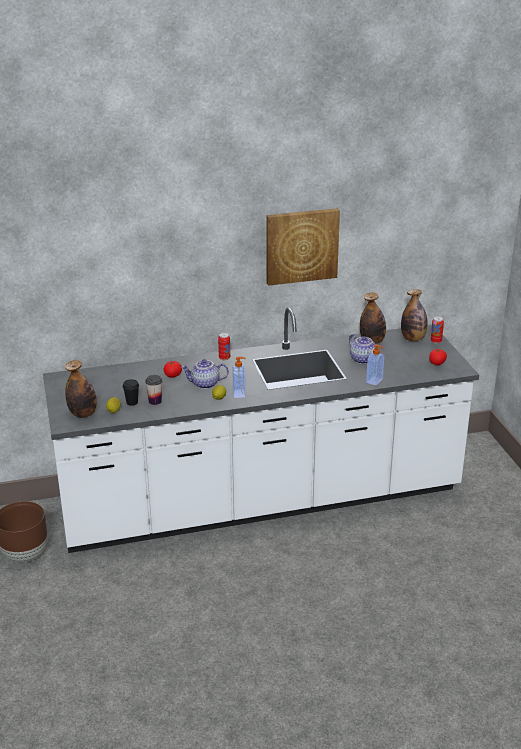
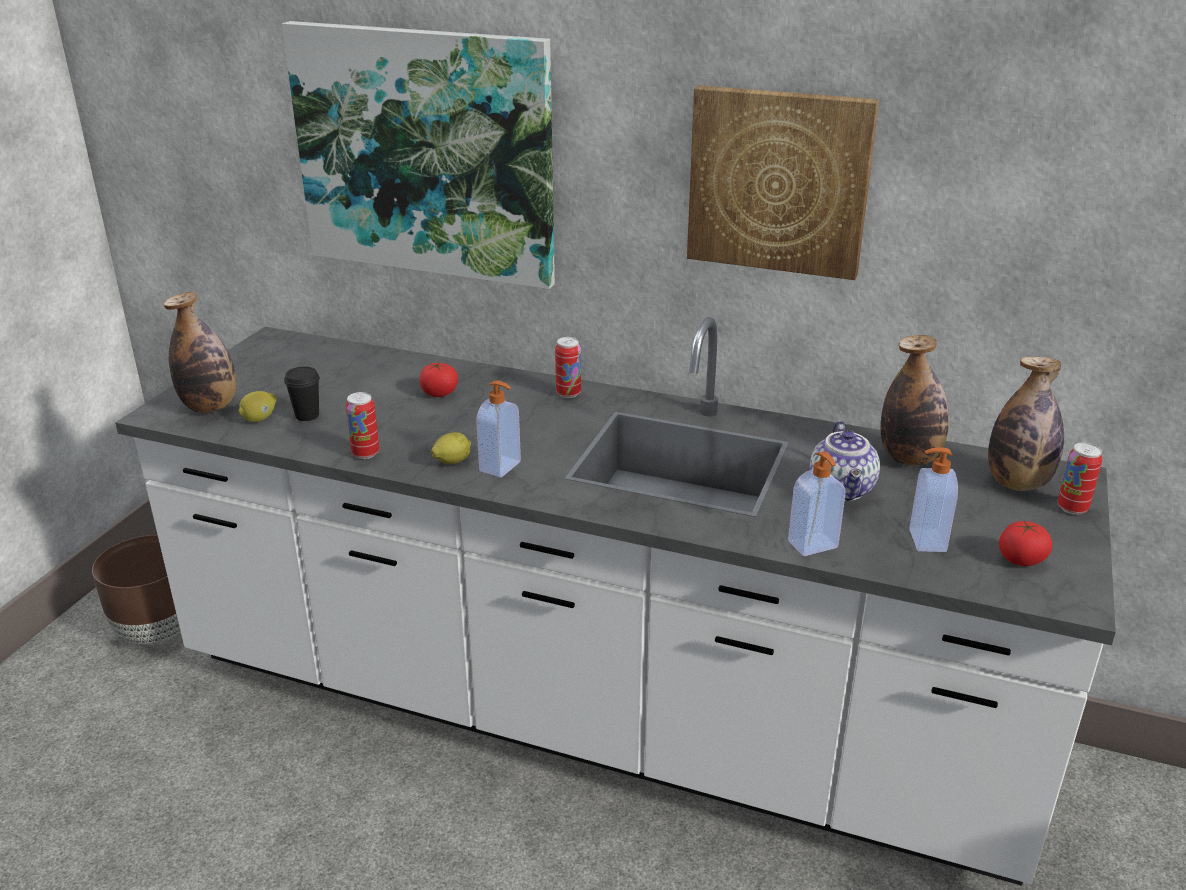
camera: 35 degrees right, 0 degrees up
cup [145,375,162,405] -> none
teapot [181,359,229,389] -> none
none -> picture [282,21,555,289]
none -> can [346,392,379,459]
none -> soap dispenser [910,447,958,552]

